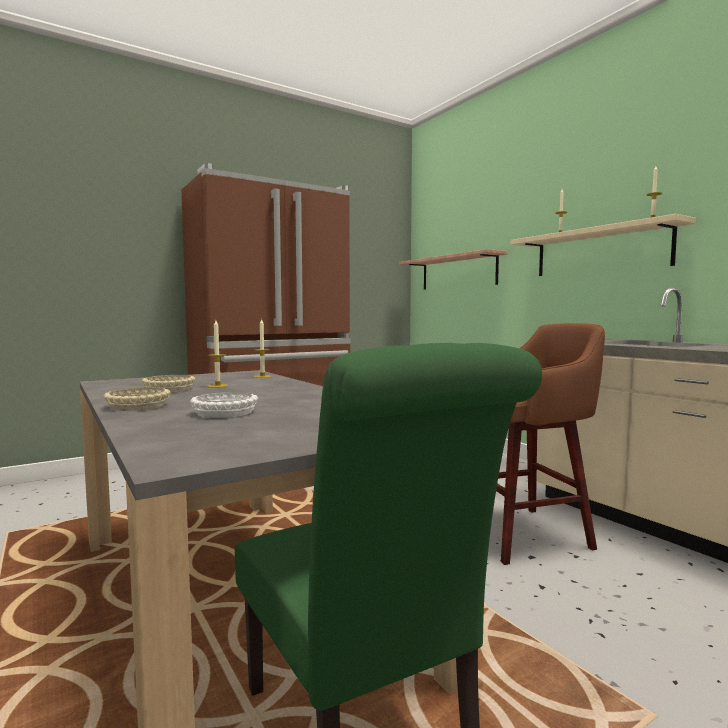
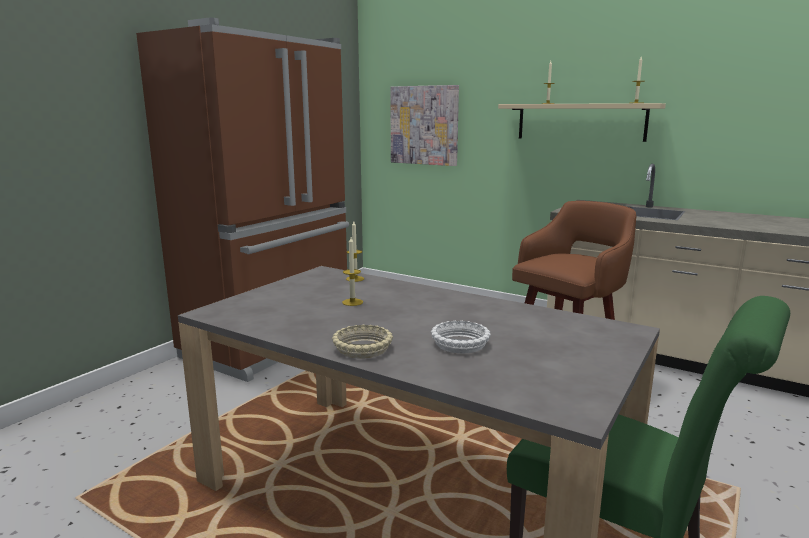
camera: 25 degrees left, 10 degrees up
beige bowl [141,375,196,393] -> none
shelf [399,249,508,289] -> picture [390,85,459,166]

